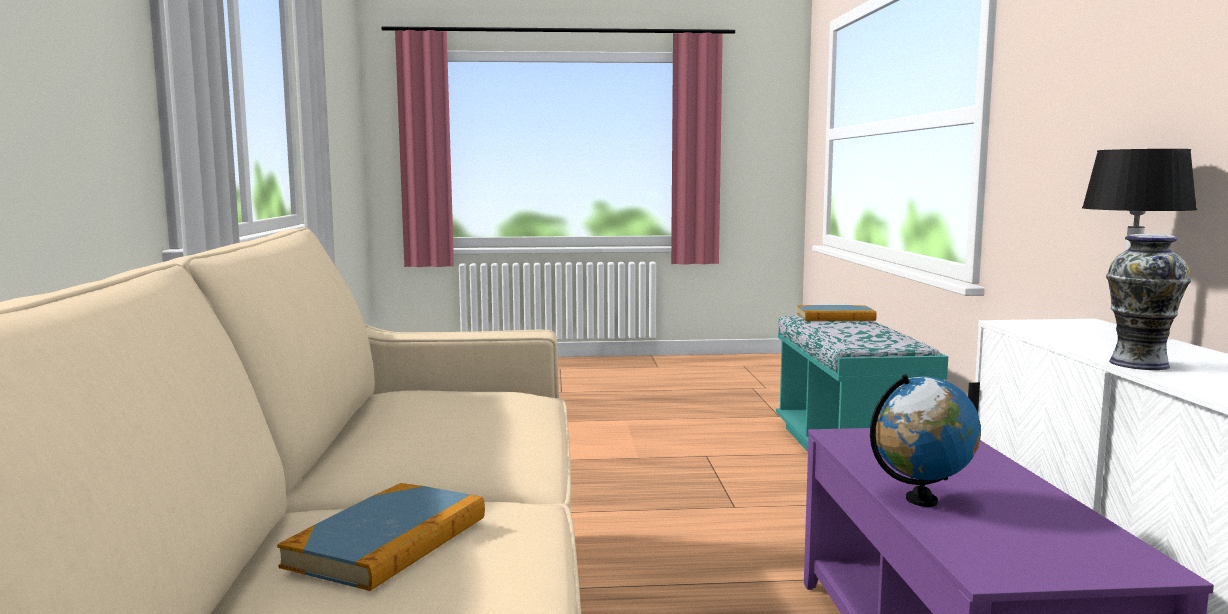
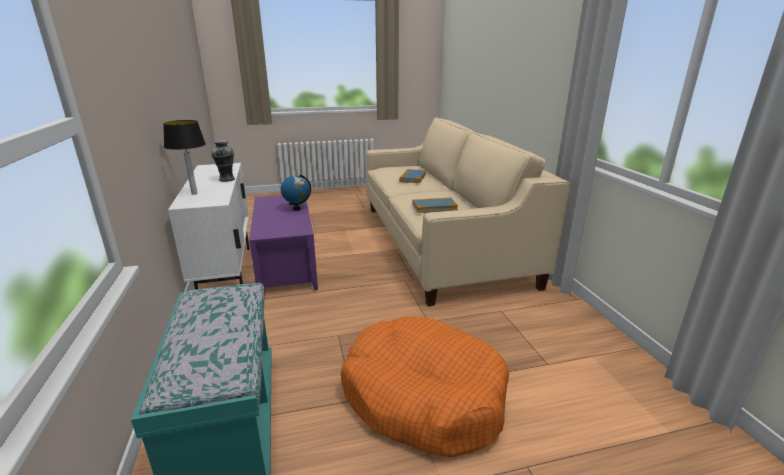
camera: 170 degrees right, 15 degrees up
book [797,305,877,321] -> book moved to [412,198,458,213]
none -> orange dog bed [341,317,510,457]

